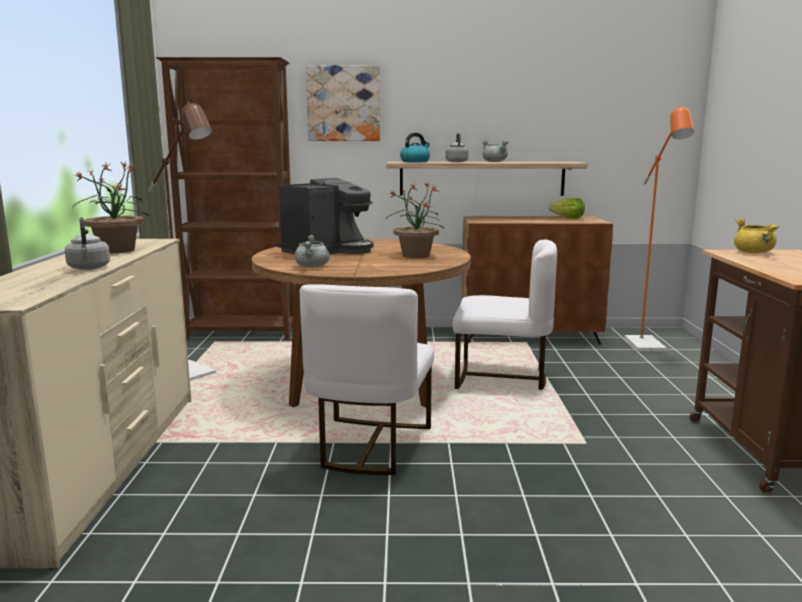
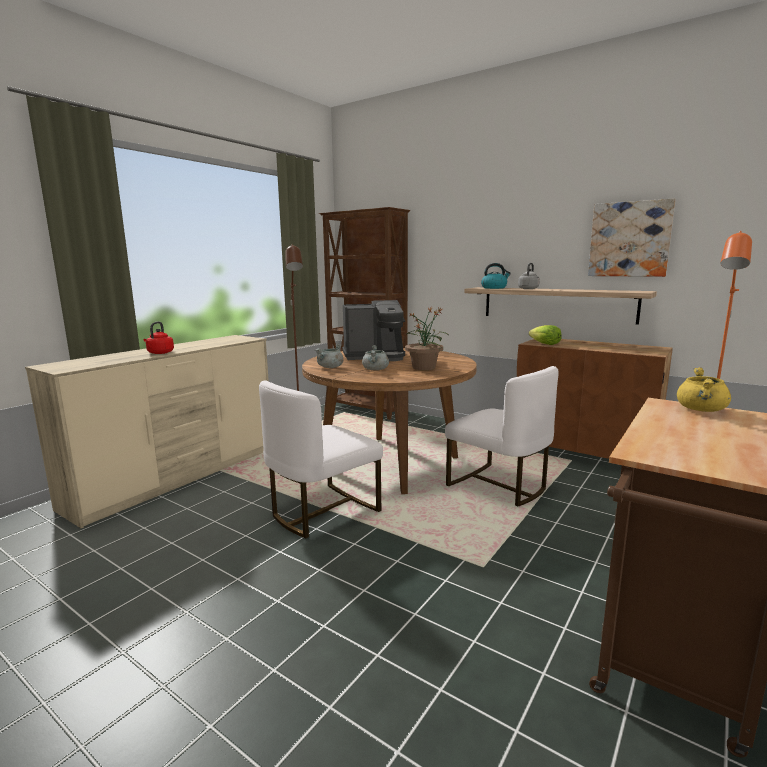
camera: 35 degrees right, 0 degrees up
grey kettle [65,218,110,270] -> red kettle [144,321,174,354]
potted plant [72,162,149,253] -> none
picture [306,65,380,141] -> picture moved to [588,198,676,277]
grey cooking pot [481,140,509,162] -> grey cooking pot moved to [362,345,389,371]
lettuce [549,198,585,218] -> lettuce moved to [529,325,561,345]

